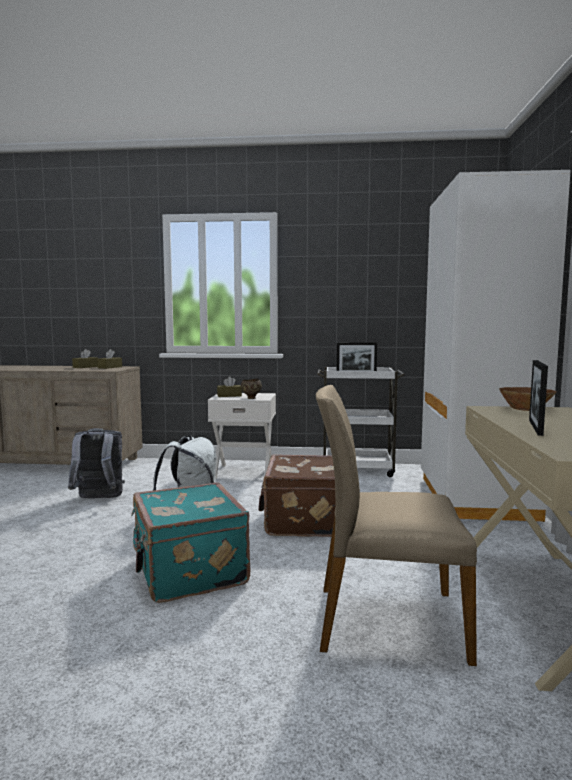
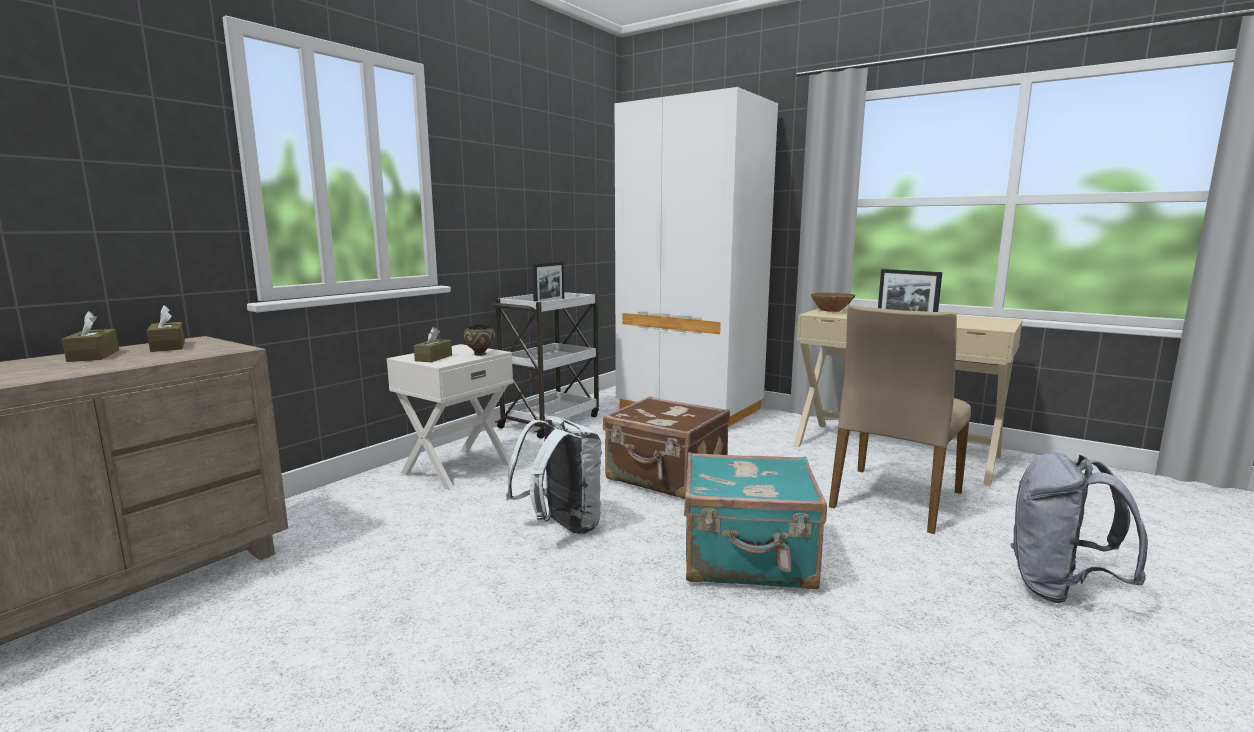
camera: 60 degrees left, 5 degrees up
grey backpack [68,428,125,498] -> grey backpack moved to [1010,453,1148,603]

